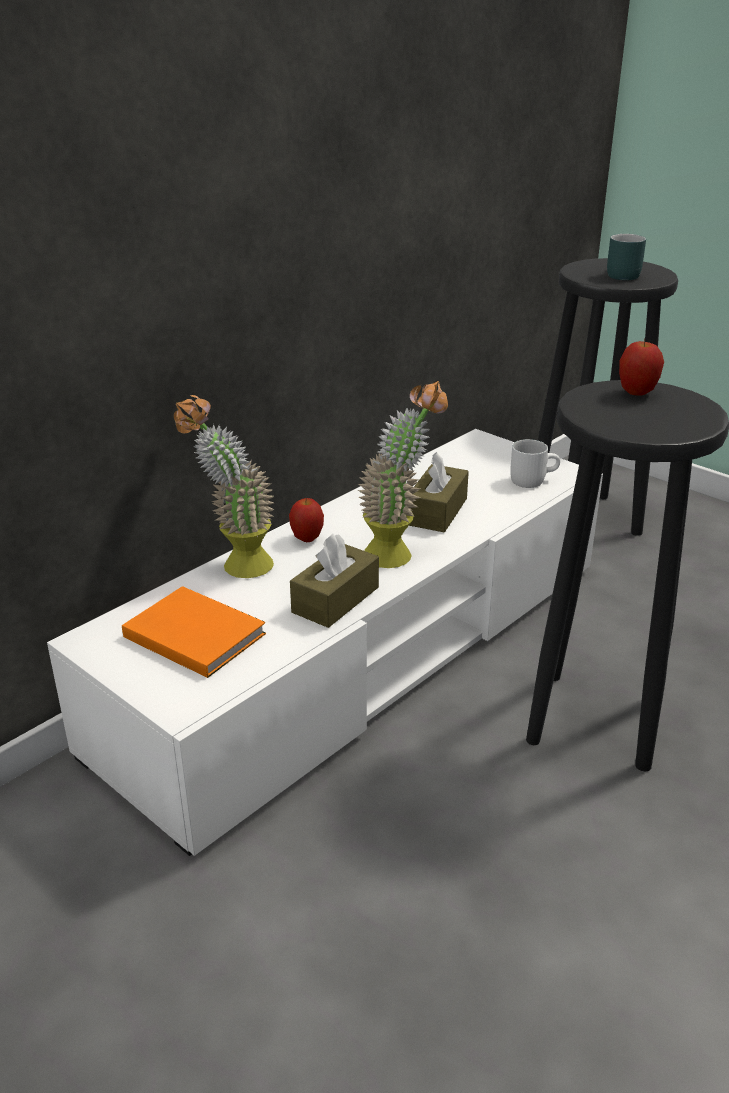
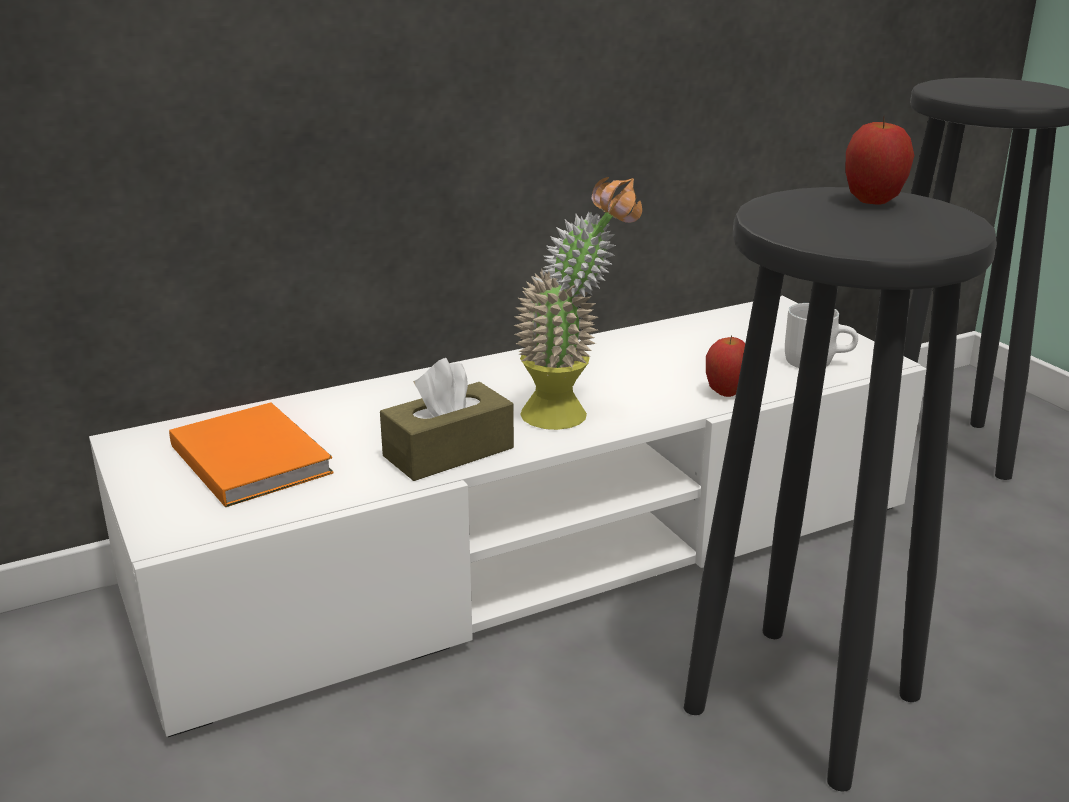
camera: 20 degrees right, 5 degrees down
potted plant [174,395,275,578] -> none
apple [289,498,324,542] -> apple moved to [706,335,745,397]
brown tissue box [409,452,469,532] -> none
turquoise mug [607,234,646,280] -> none

